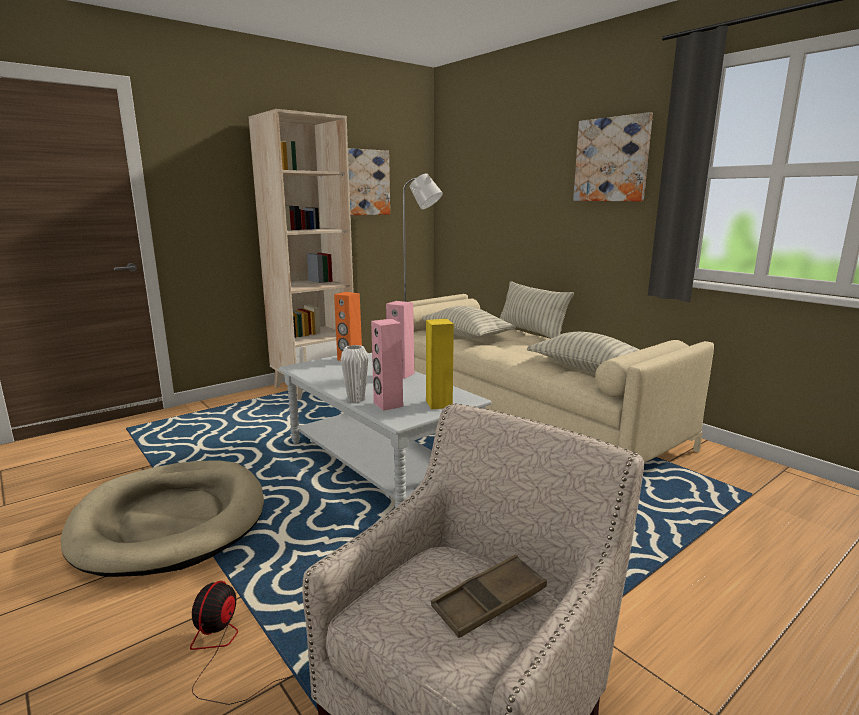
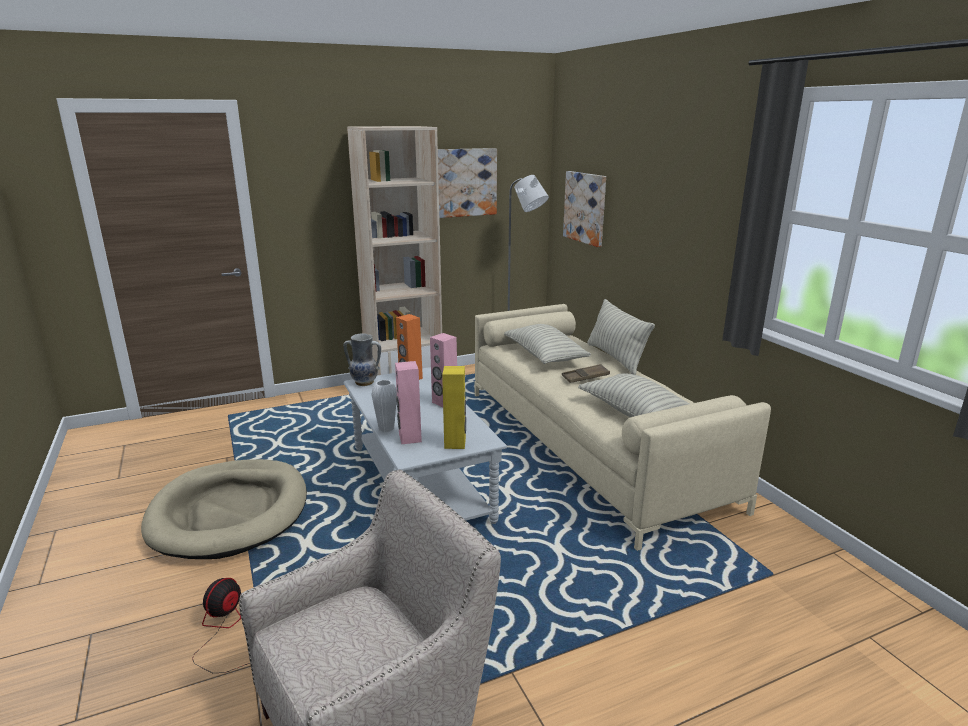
camera: 15 degrees right, 5 degrees up
brown tray [431,555,547,638] -> brown tray moved to [562,364,610,383]
picture [573,112,653,201] -> picture moved to [563,171,606,247]
none -> vase [343,334,381,386]

